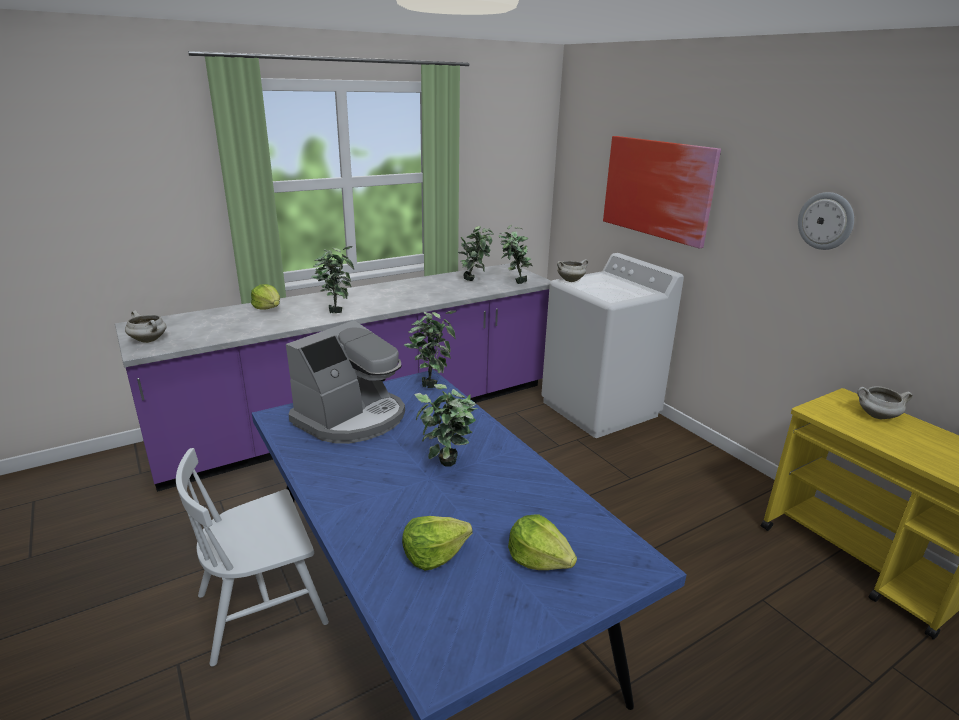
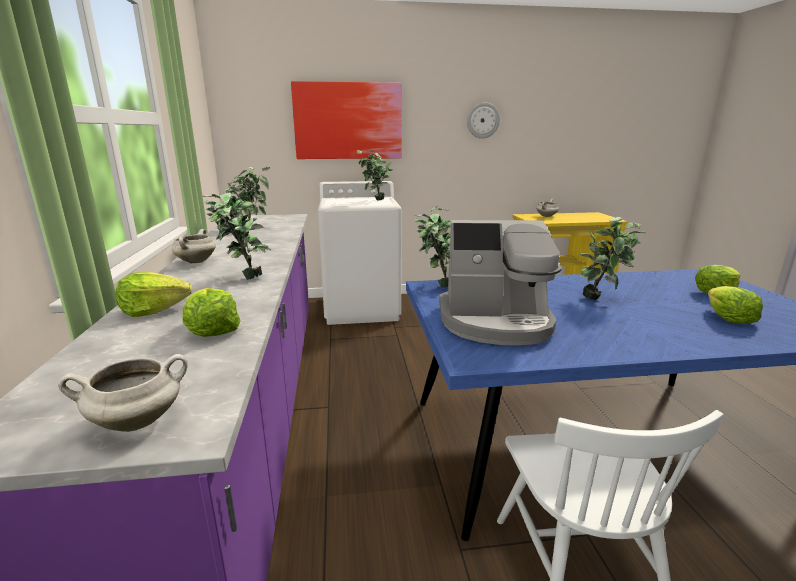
camera: 65 degrees left, 5 degrees down
coffee machine [286,320,405,444] -> coffee machine turned 120 degrees clockwise [439,220,561,345]
potted plant [498,224,533,284] -> potted plant moved to [357,150,392,200]
white cooking pot [557,259,588,282] -> white cooking pot moved to [172,229,216,263]
none -> lettuce [182,288,240,337]

